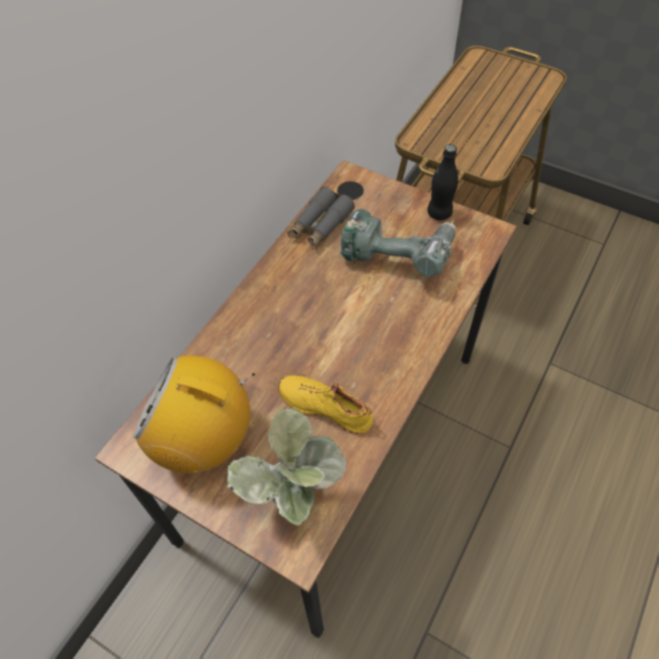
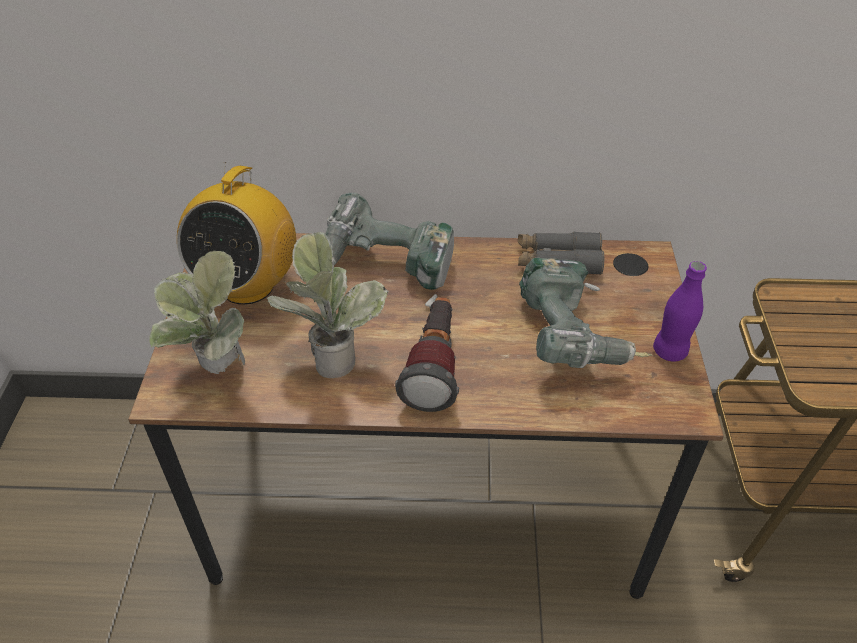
camera: 60 degrees right, 10 degrees down
radio [133,355,255,473] -> radio turned 150 degrees counterclockwise [177,162,296,305]
yellow shoe [278,375,373,435] -> potted plant [267,232,389,378]
black bottle [427,144,458,220] -> purple bottle [653,261,707,361]
none -> power drill [325,193,454,307]
none -> flashlight [395,297,459,412]

